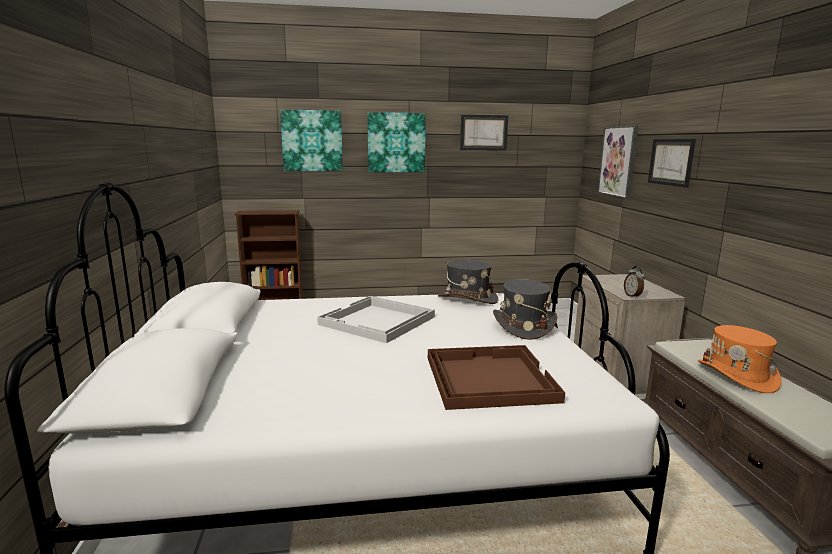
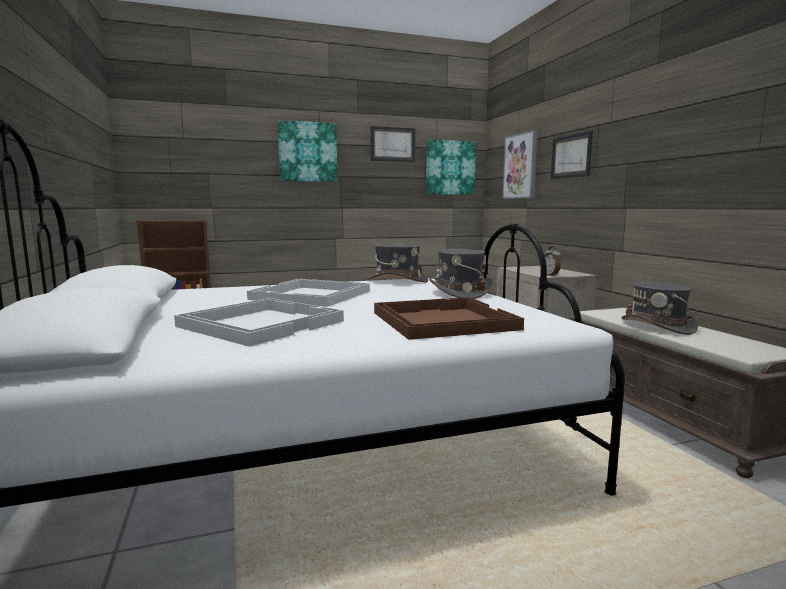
camera: 10 degrees left, 5 degrees down
picture [280,109,343,171] -> picture moved to [426,140,476,195]
orange hat [698,325,781,393] -> grey hat [621,282,698,335]
none -> white tray [174,298,344,347]

